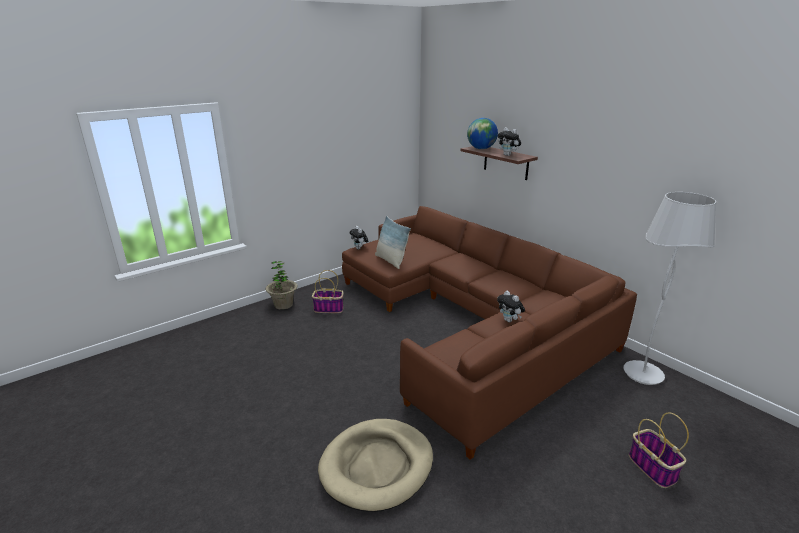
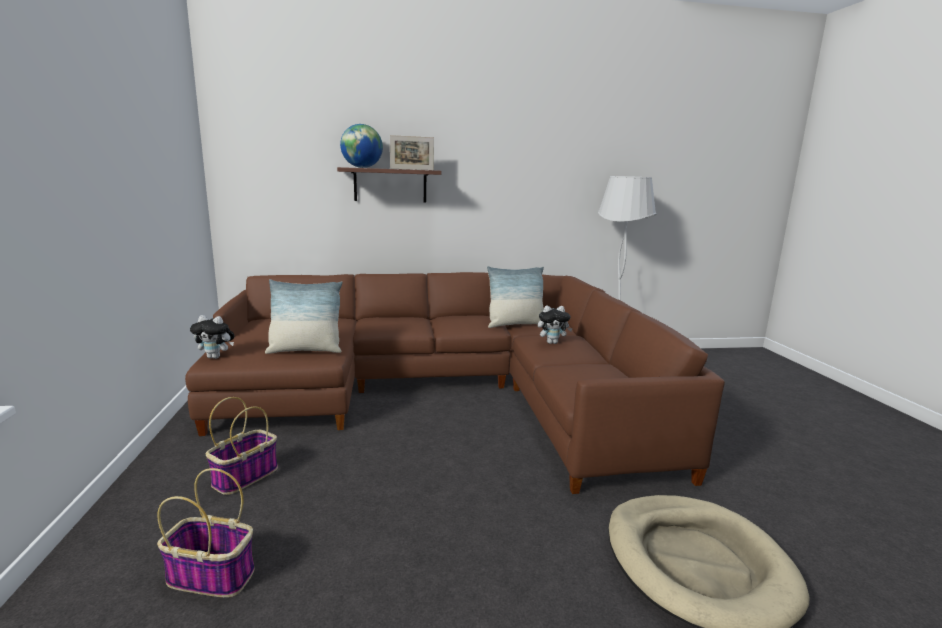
camera: 60 degrees left, 10 degrees down
potted plant [265,261,298,310] -> none
plush toy [498,128,521,156] -> picture frame [390,135,434,170]
basket [629,412,689,488] -> basket moved to [157,468,255,597]
none -> pillow [487,266,544,328]

